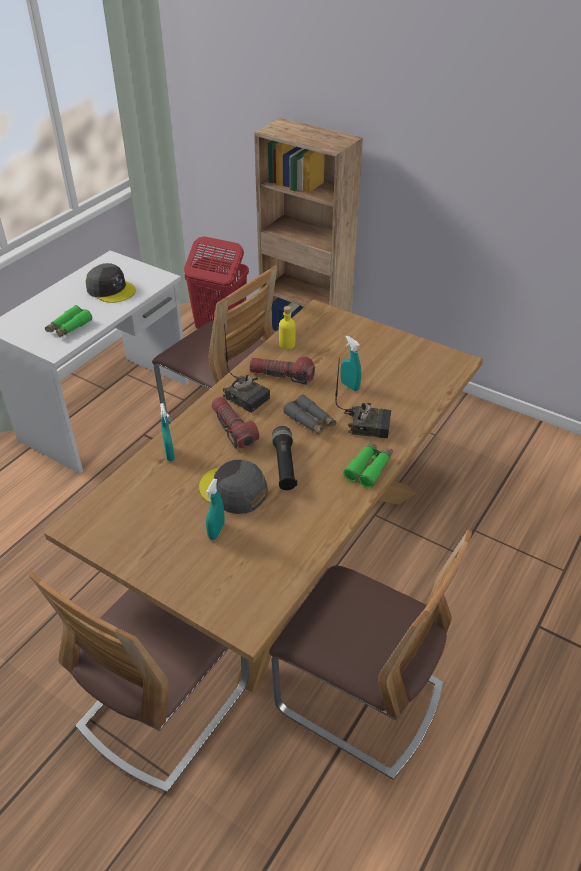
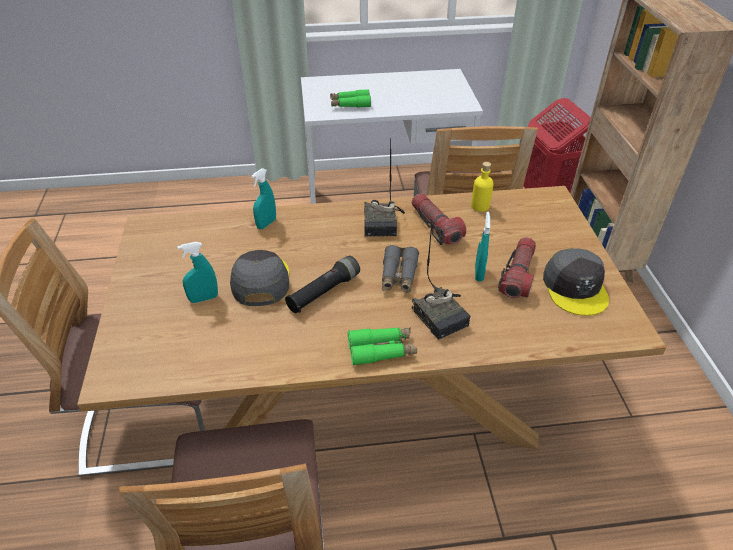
camera: 50 degrees right, 0 degrees up
grey cap [86,263,136,303] -> grey cap moved to [543,248,609,316]
flashlight [212,397,259,449] -> flashlight moved to [498,237,536,298]

